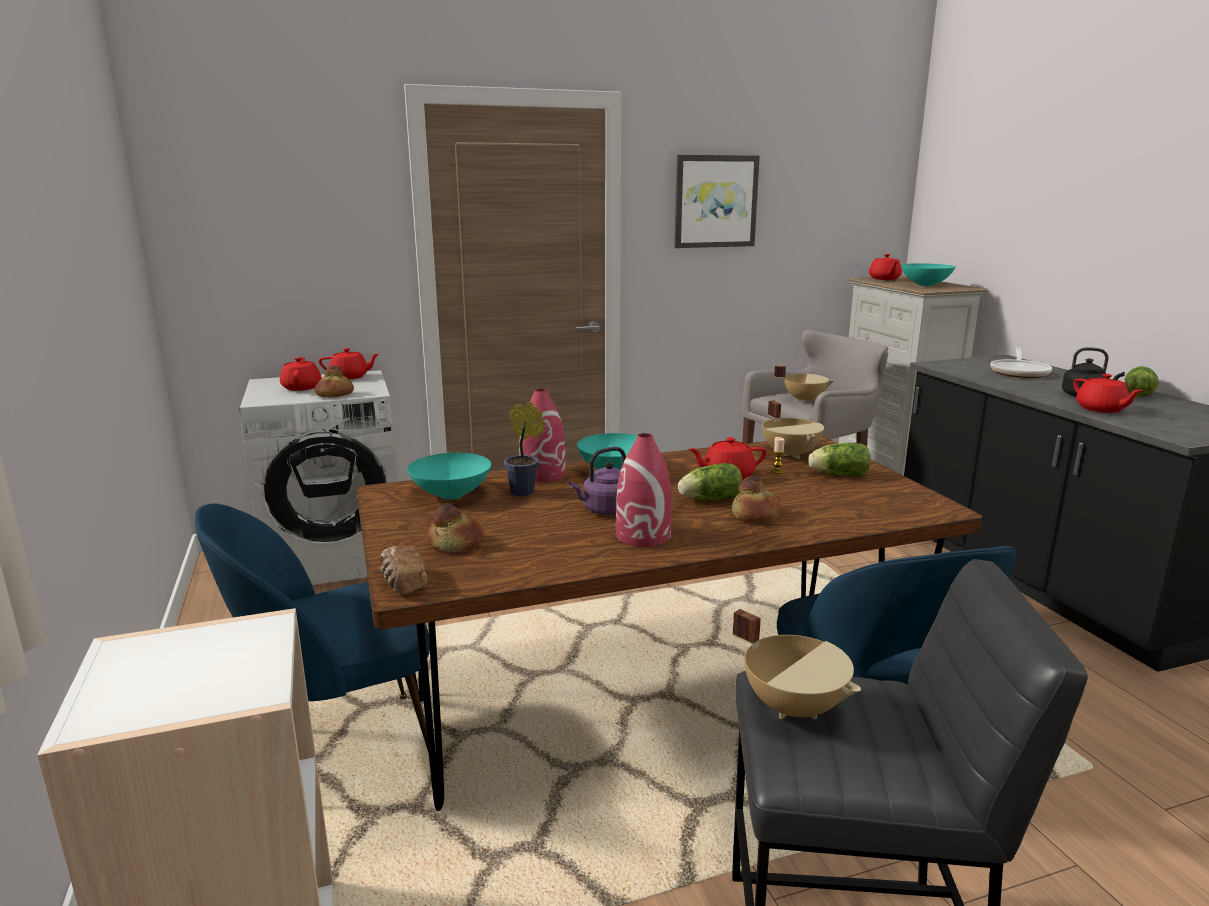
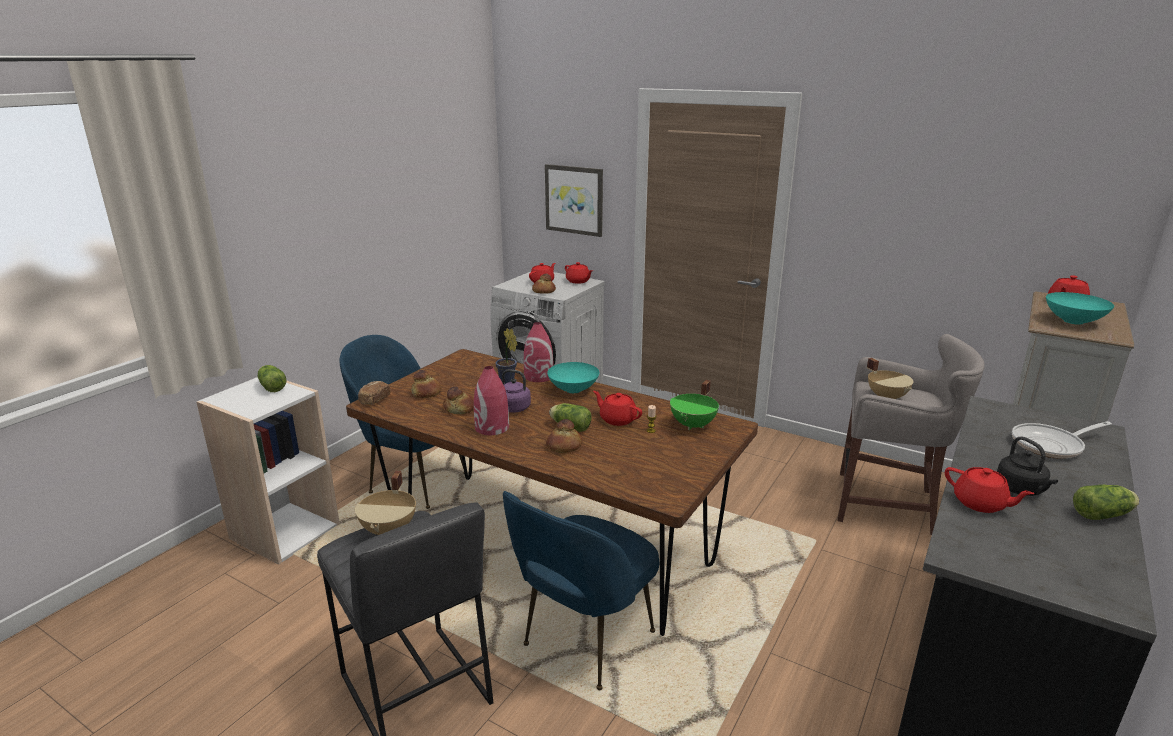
camera: 50 degrees right, 5 degrees up
turquoise bowl [407,453,491,499] -> none
picture [674,155,760,248] -> picture moved to [545,164,603,237]
beige cooking pot [762,400,824,459] -> green cooking pot [670,380,719,430]
lettuce [808,443,871,476] -> lettuce moved to [258,365,287,392]
red teapot [1073,374,1143,413] -> red teapot turned 75 degrees counterclockwise [945,467,1034,513]
none -> bread [443,387,474,415]

